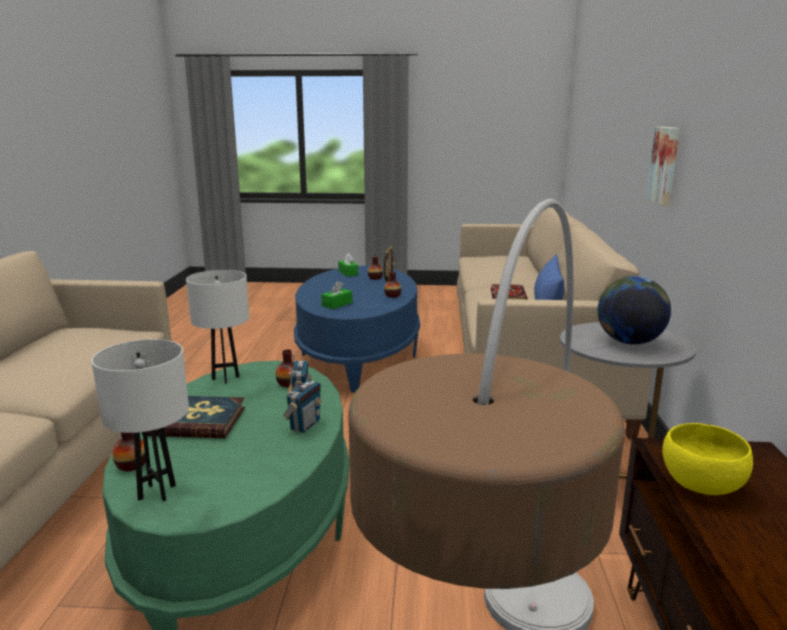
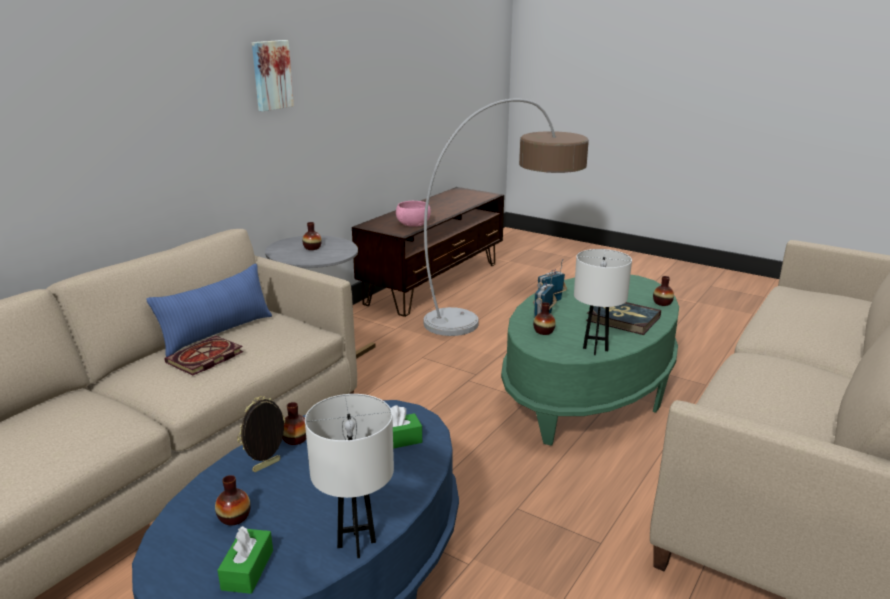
camera: 150 degrees left, 5 degrees up
white table lamp [91,339,189,501] -> white table lamp moved to [305,394,394,558]
globe [598,276,671,345] -> vase [302,222,322,250]
picture [646,127,680,206] -> picture moved to [252,40,294,111]
yellow bowl [662,423,753,495] -> pink bowl [396,201,431,227]

